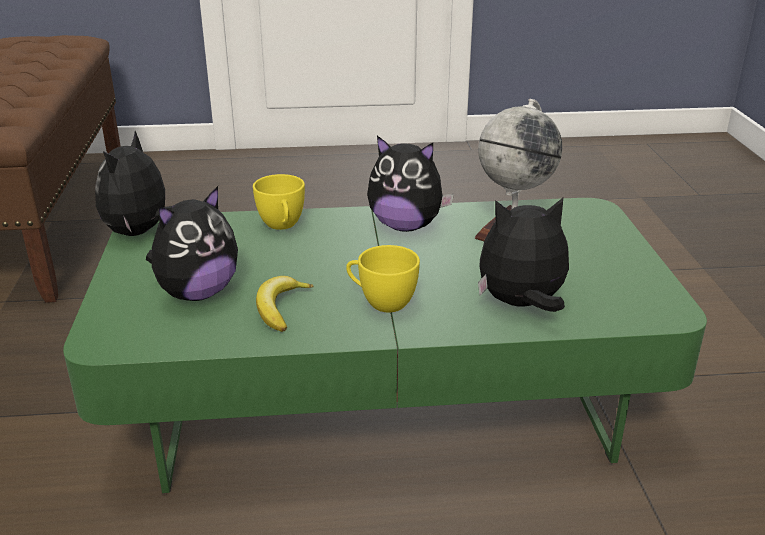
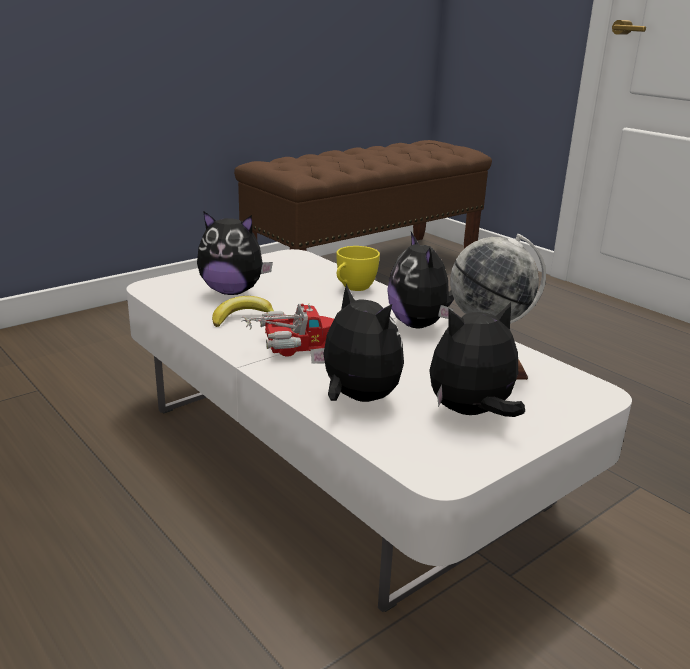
camera: 55 degrees right, 5 degrees down
green coffee table [63,198,707,493] -> white coffee table [126,249,632,612]
plush toy [95,131,184,236] -> plush toy moved to [429,302,525,417]
yellow cup [346,245,420,312] -> toy truck [241,303,334,357]

